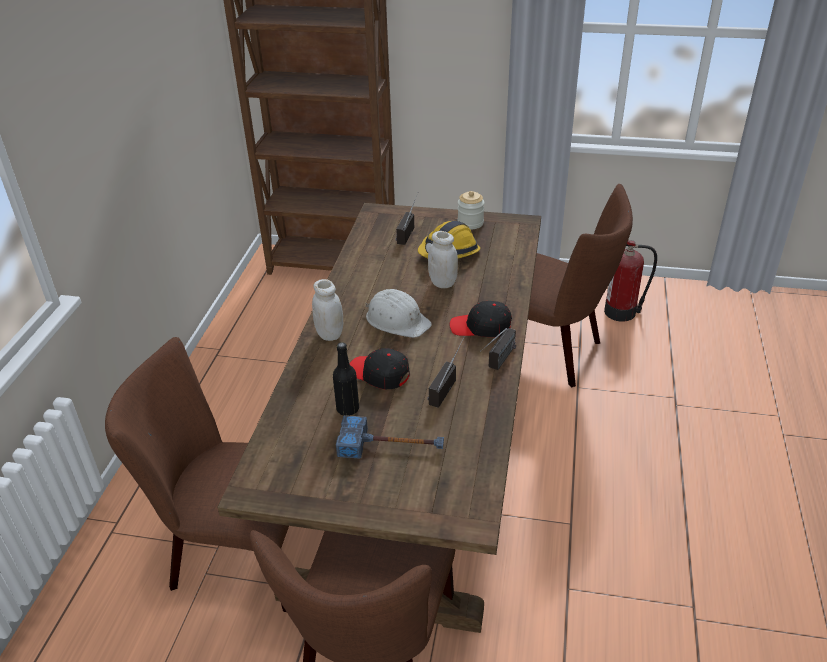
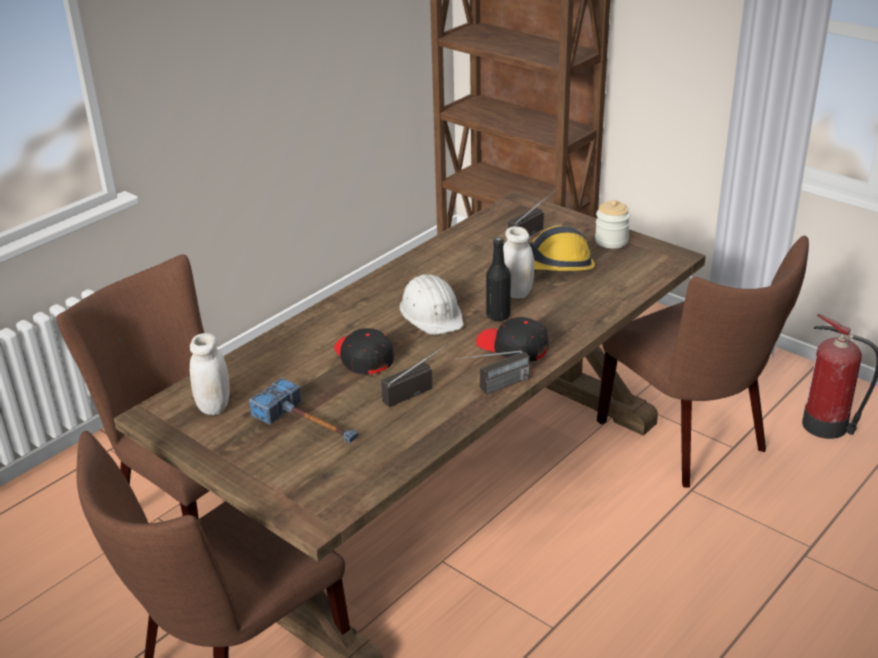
camera: 30 degrees right, 5 degrees down
white jar [312,279,343,341] -> white jar moved to [190,333,230,415]
black bottle [333,342,359,416] -> black bottle moved to [486,237,511,321]

